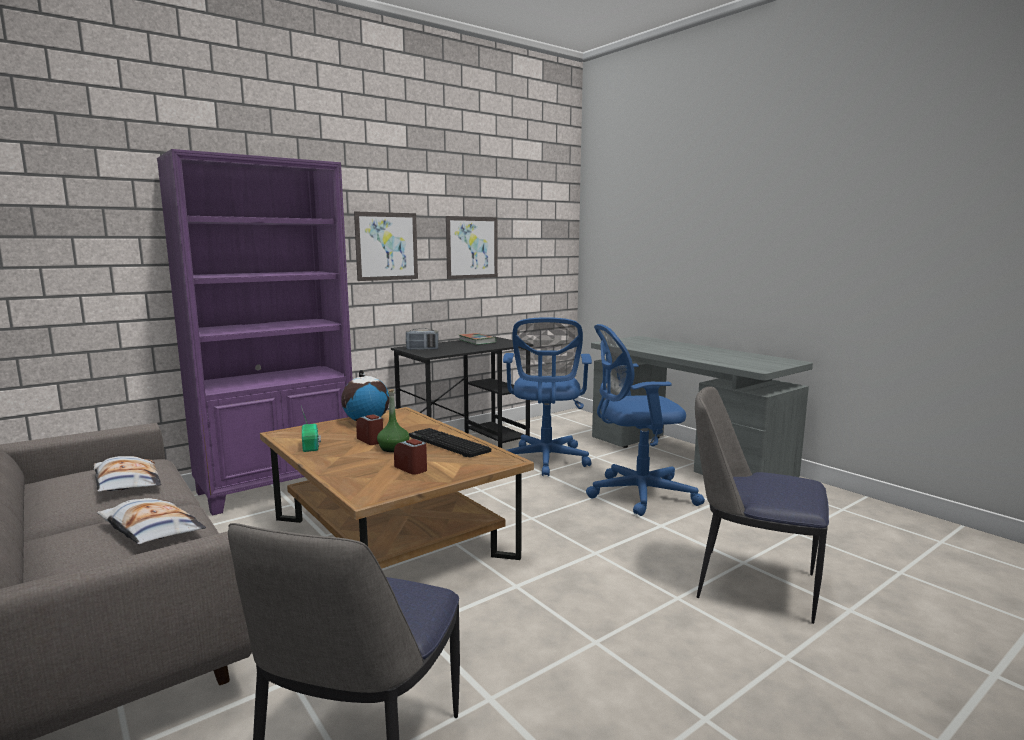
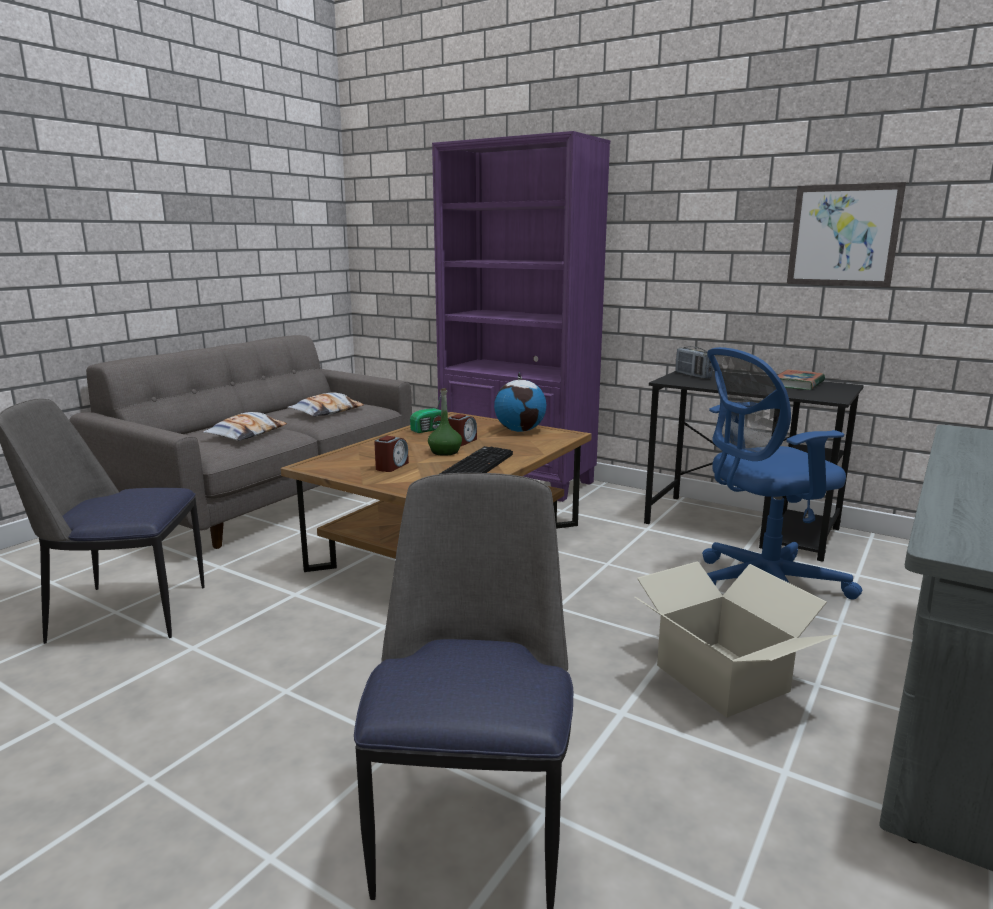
camera: 70 degrees right, 5 degrees up
picture [354,211,418,281] -> none
blue office chair [586,324,705,516] -> cardboard box [635,561,837,718]

